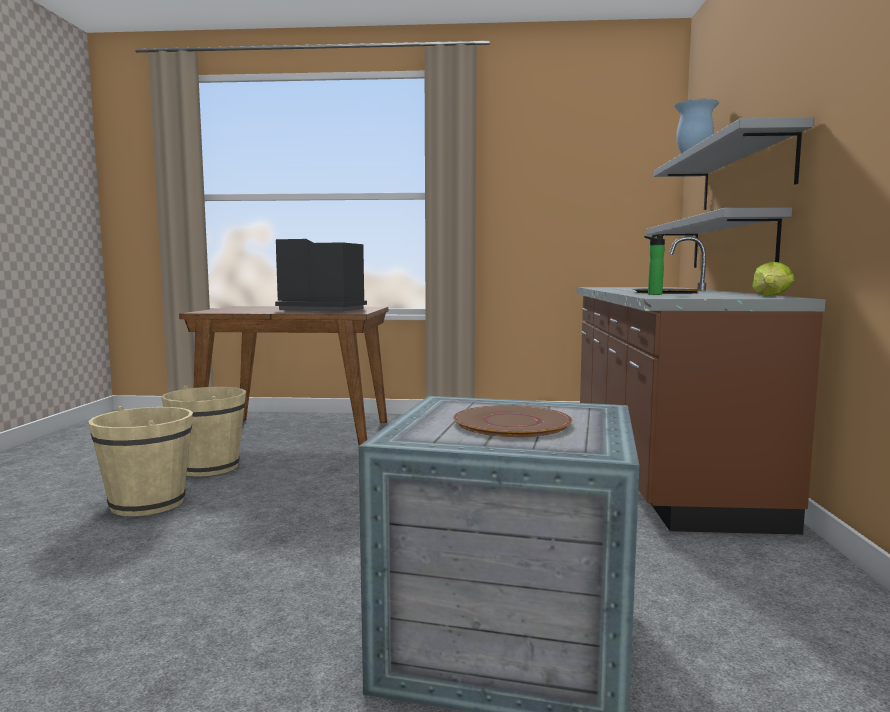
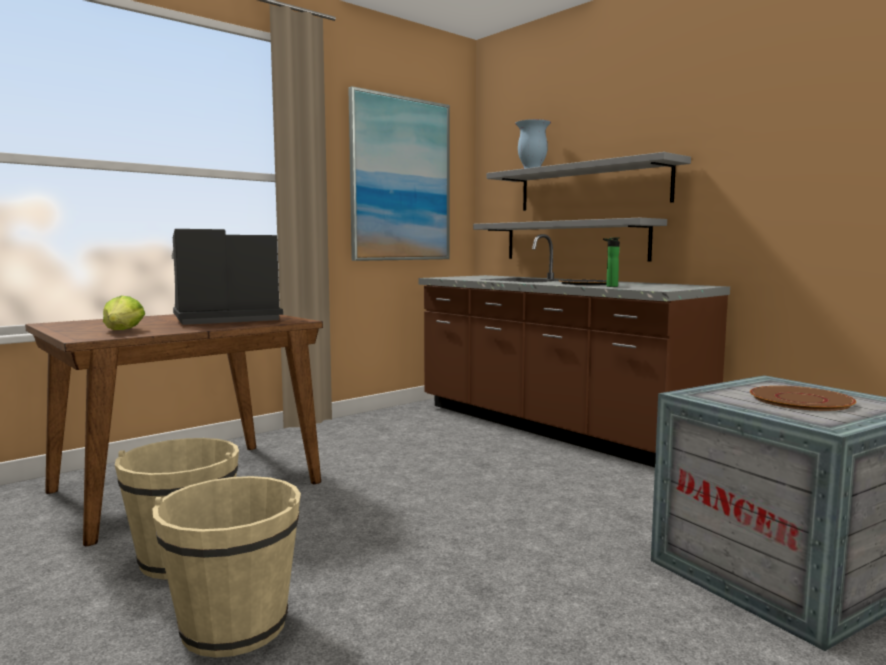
camera: 45 degrees left, 0 degrees up
lettuce [752,261,795,296] -> lettuce moved to [103,296,145,330]
none -> picture [348,86,450,261]

